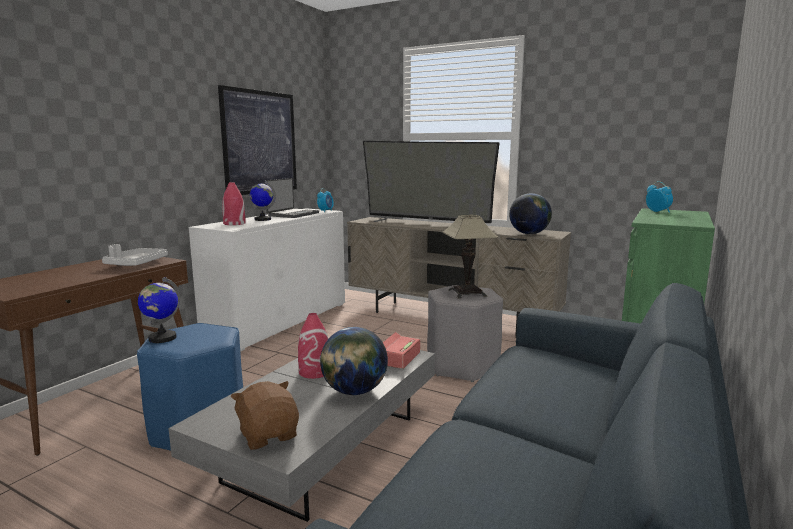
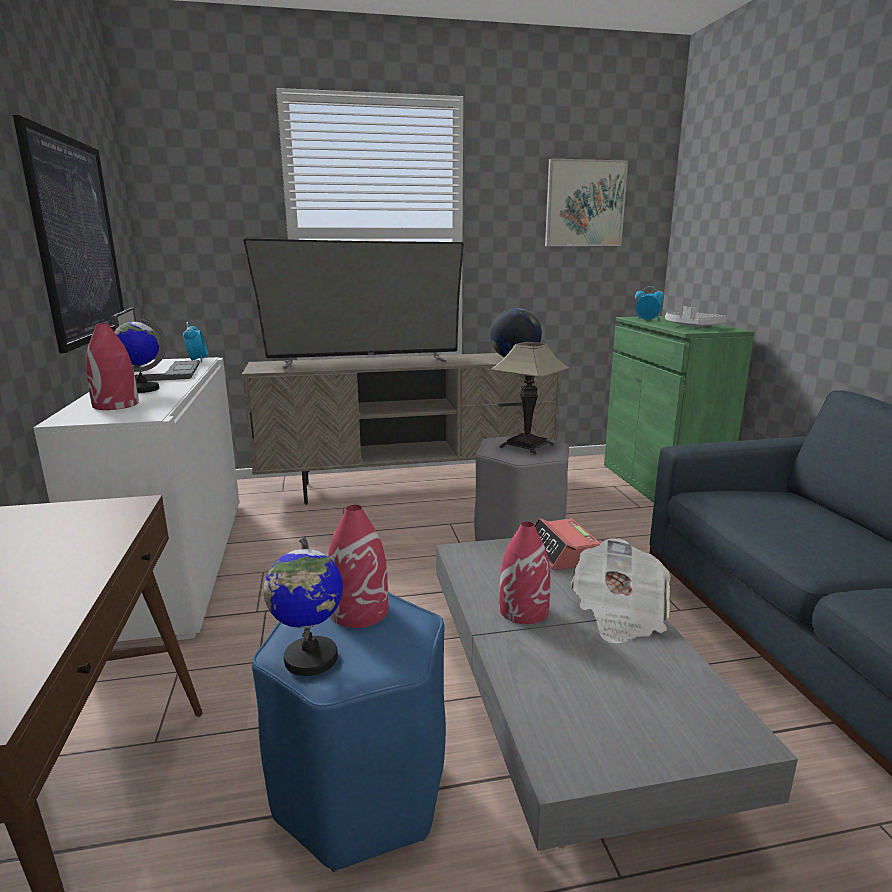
camera: 40 degrees left, 5 degrees up
grey tray [102,244,168,266] -> grey tray moved to [665,306,727,327]
brown plush toy [230,381,299,450] -> none
globe [320,327,388,395] -> newspaper [571,538,670,643]
none -> red vase [328,505,389,628]
none -> picture [545,159,628,246]

